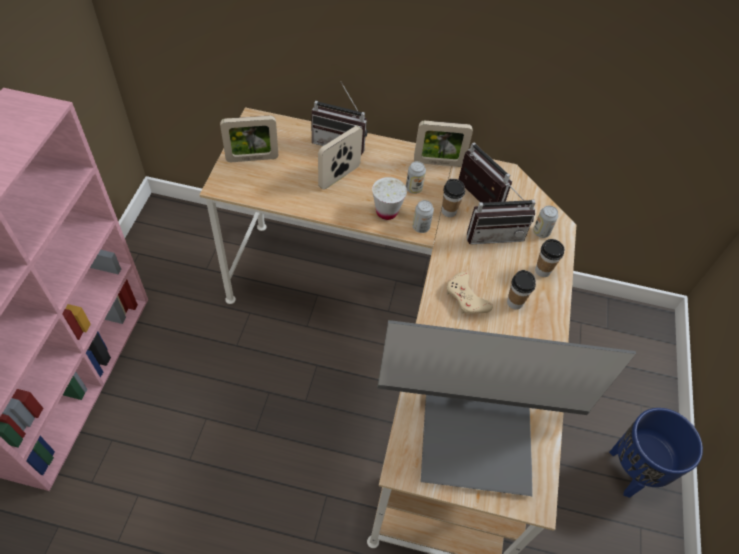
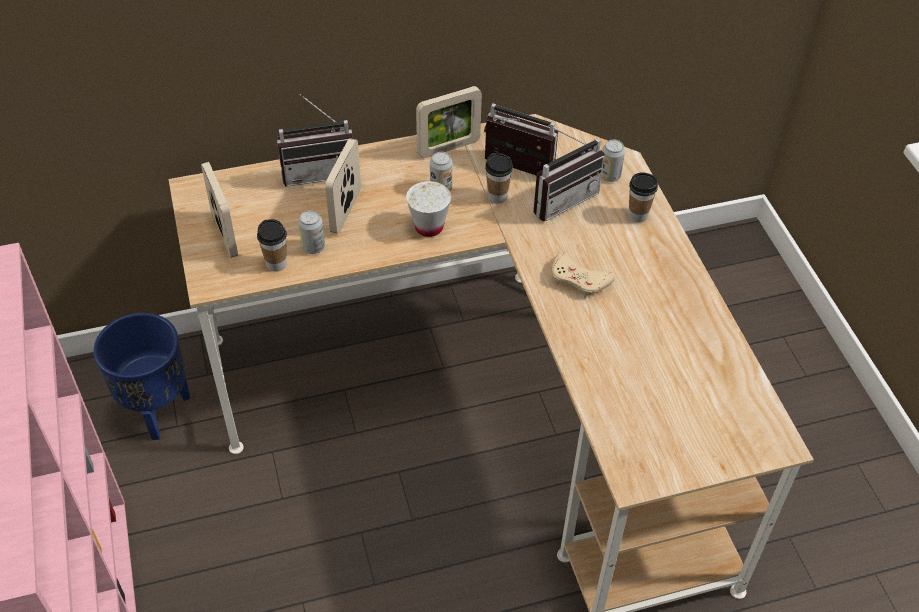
camera: 25 degrees left, 5 degrees down
picture frame [220,116,278,162] -> picture frame turned 75 degrees counterclockwise [201,162,238,258]
monitor [377,320,636,496] -> none
can [413,200,434,233] -> can moved to [298,210,325,254]
cup [507,270,536,310] -> cup moved to [257,219,287,272]
blue planter [609,408,703,498] -> blue planter moved to [94,313,190,440]

